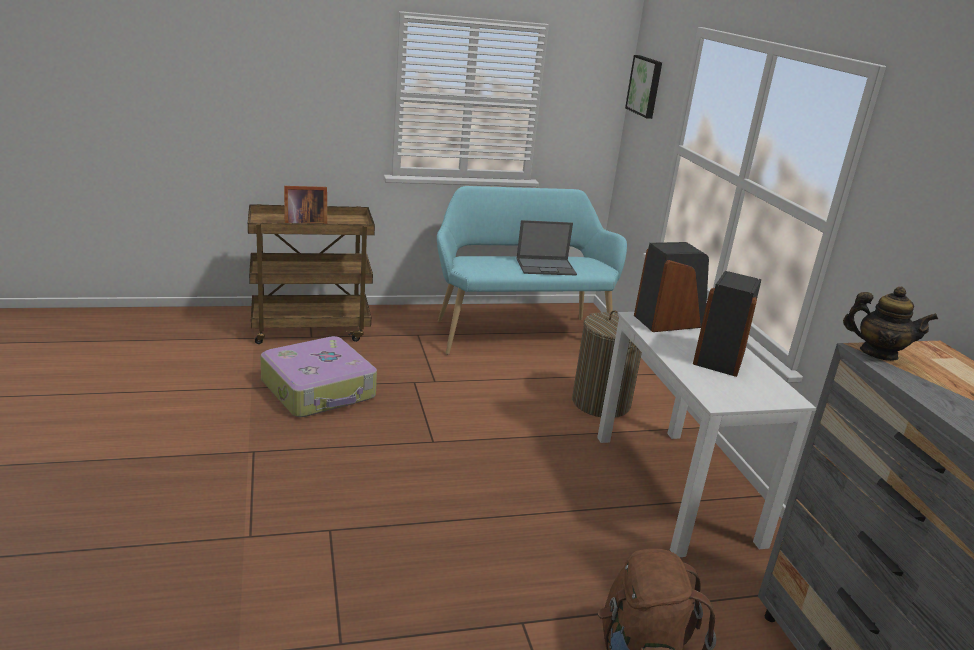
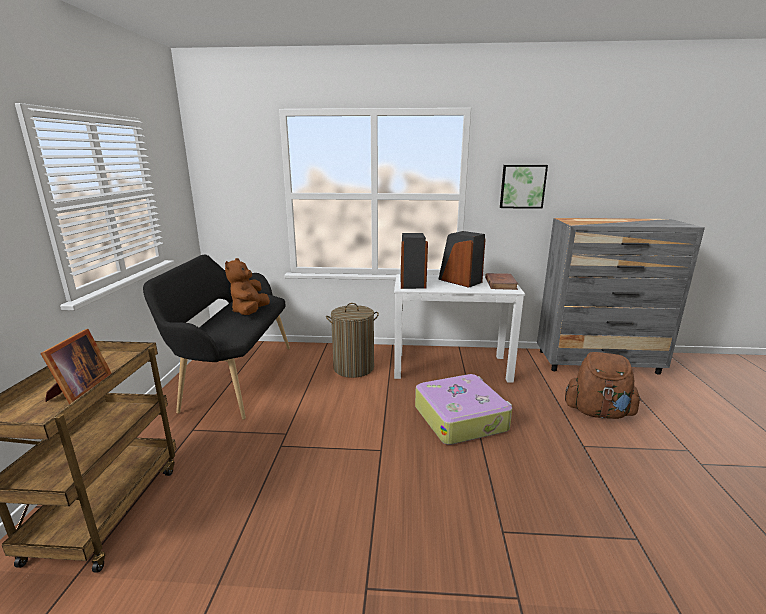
camera: 70 degrees left, 5 degrees down
suitcase [260,336,377,417] -> suitcase moved to [415,374,512,445]
turquoise bench [437,186,627,355] -> black bench [143,255,290,419]
laptop [516,220,577,275] -> brown plush toy [225,258,270,315]
picture [625,55,662,119] -> picture moved to [500,165,548,209]
teapot [843,287,938,361] -> none
none -> brown book [485,273,518,290]

